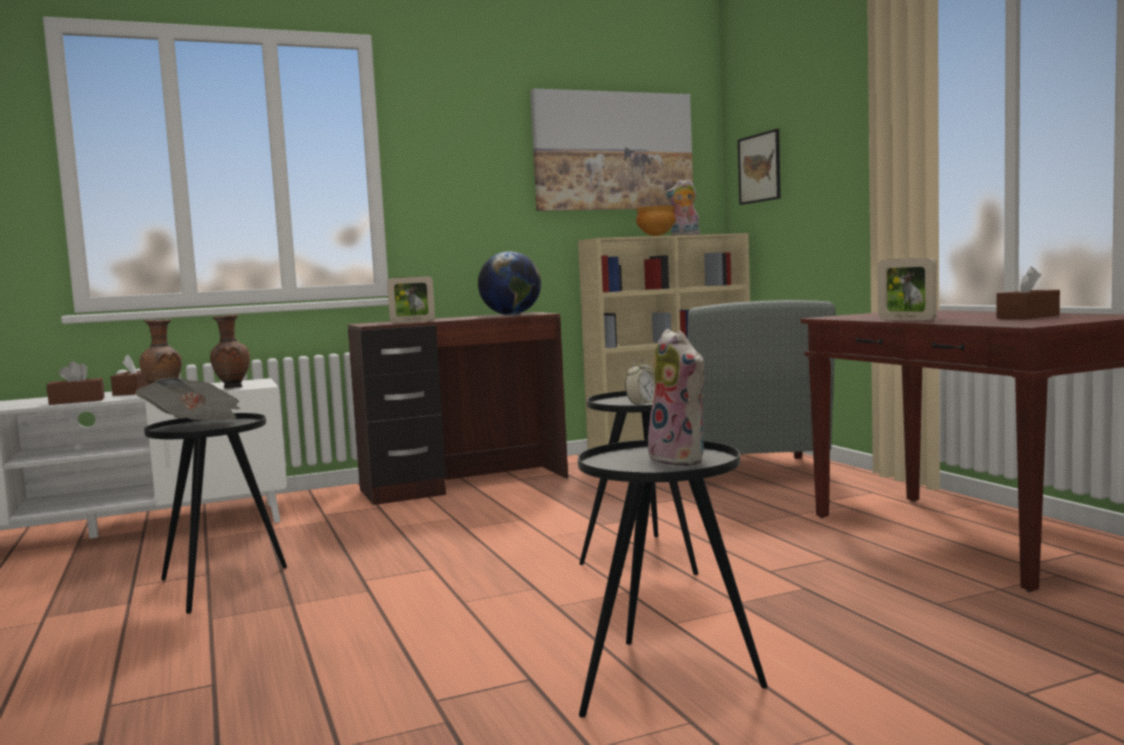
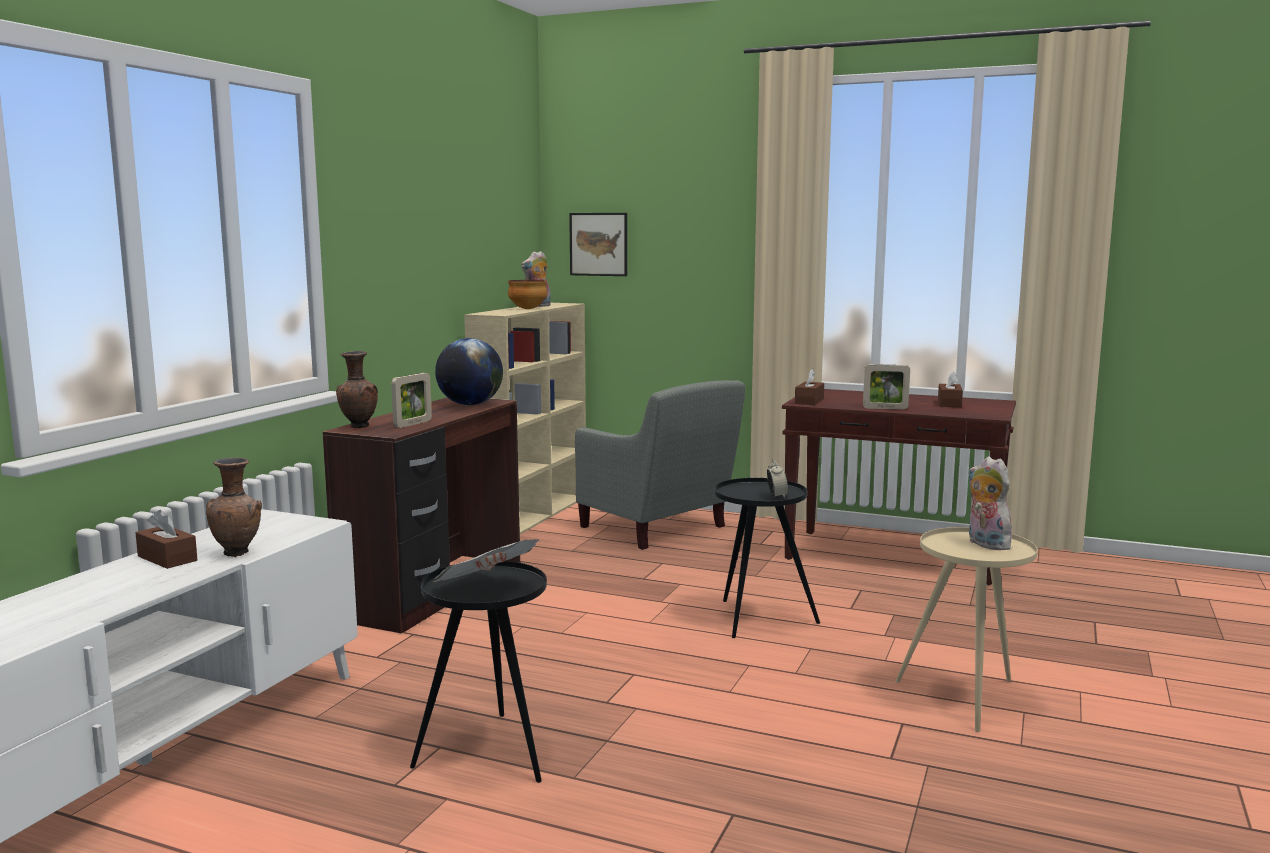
camera: 45 degrees left, 5 degrees up
brown tissue box [47,361,105,405] -> brown tissue box moved to [795,369,824,405]
brown vase [210,315,250,389] -> brown vase moved to [336,351,378,428]
picture [530,88,693,211] -> none
black side table [578,440,767,718] -> beige side table [896,527,1038,732]
plush toy [648,329,706,467] -> plush toy turned 135 degrees counterclockwise [968,457,1012,550]

